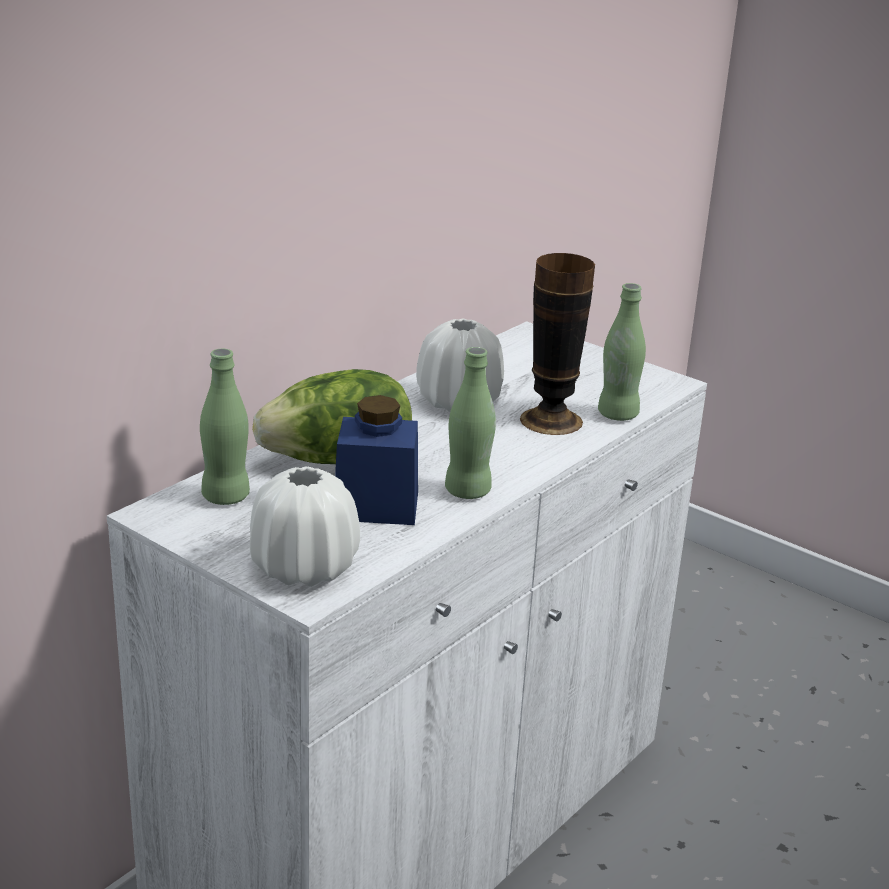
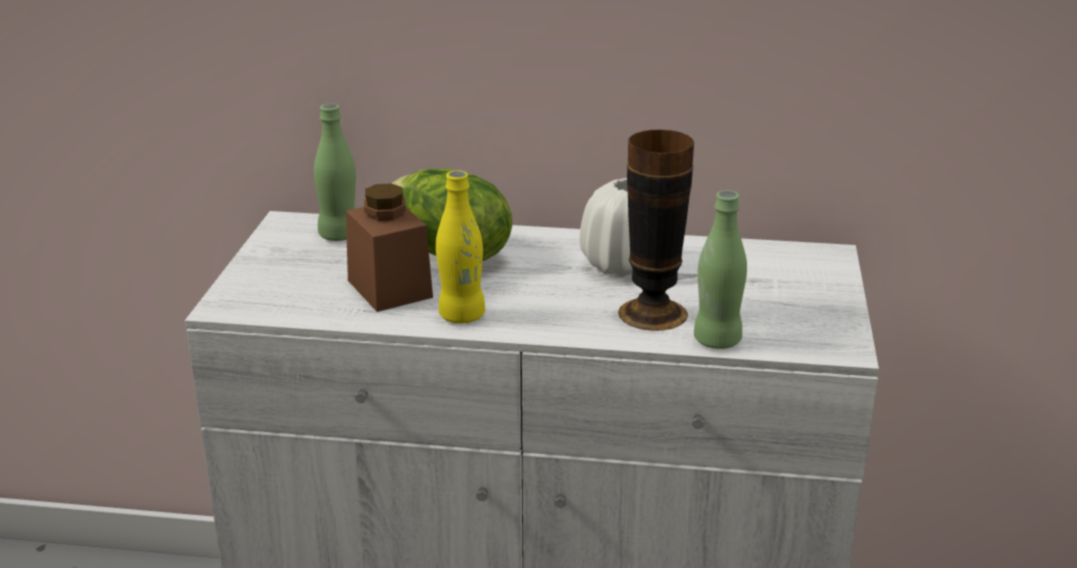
camera: 60 degrees right, 0 degrees up
white vase [250,467,360,587] -> none
blue jar [335,395,418,525] -> brown jar [346,184,433,312]
green bottle [445,347,496,499] -> yellow bottle [436,170,485,323]

